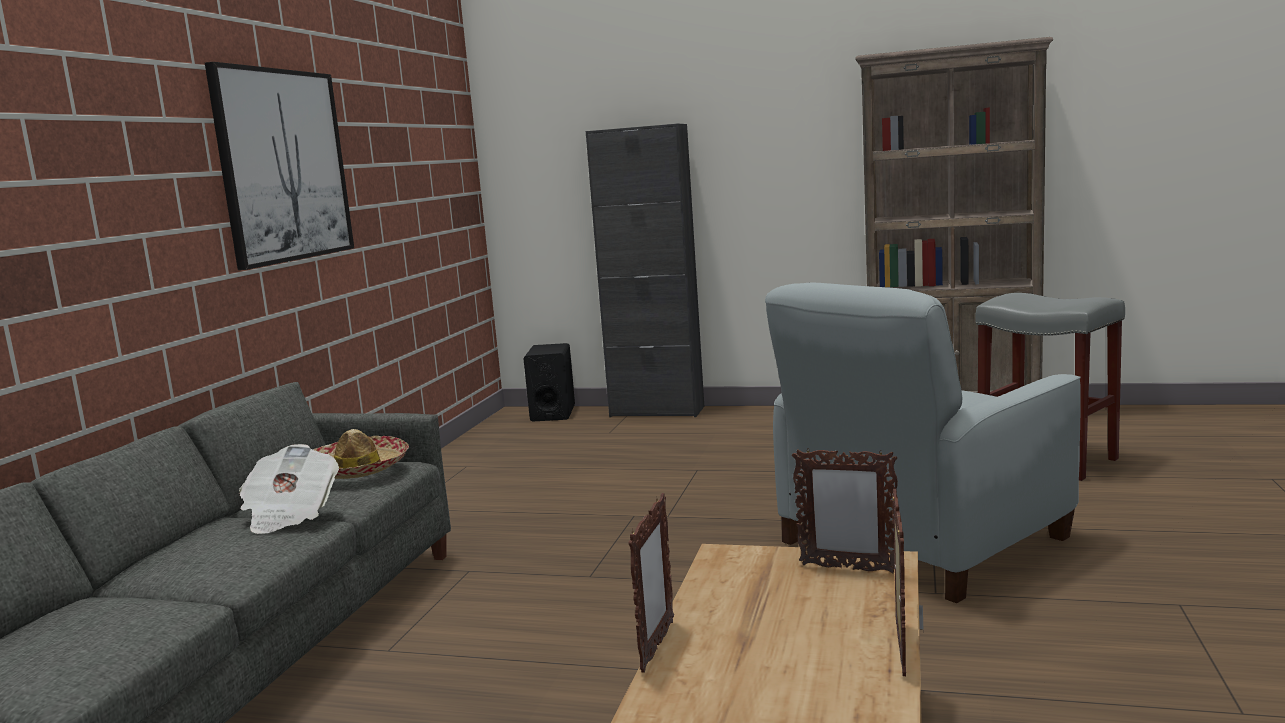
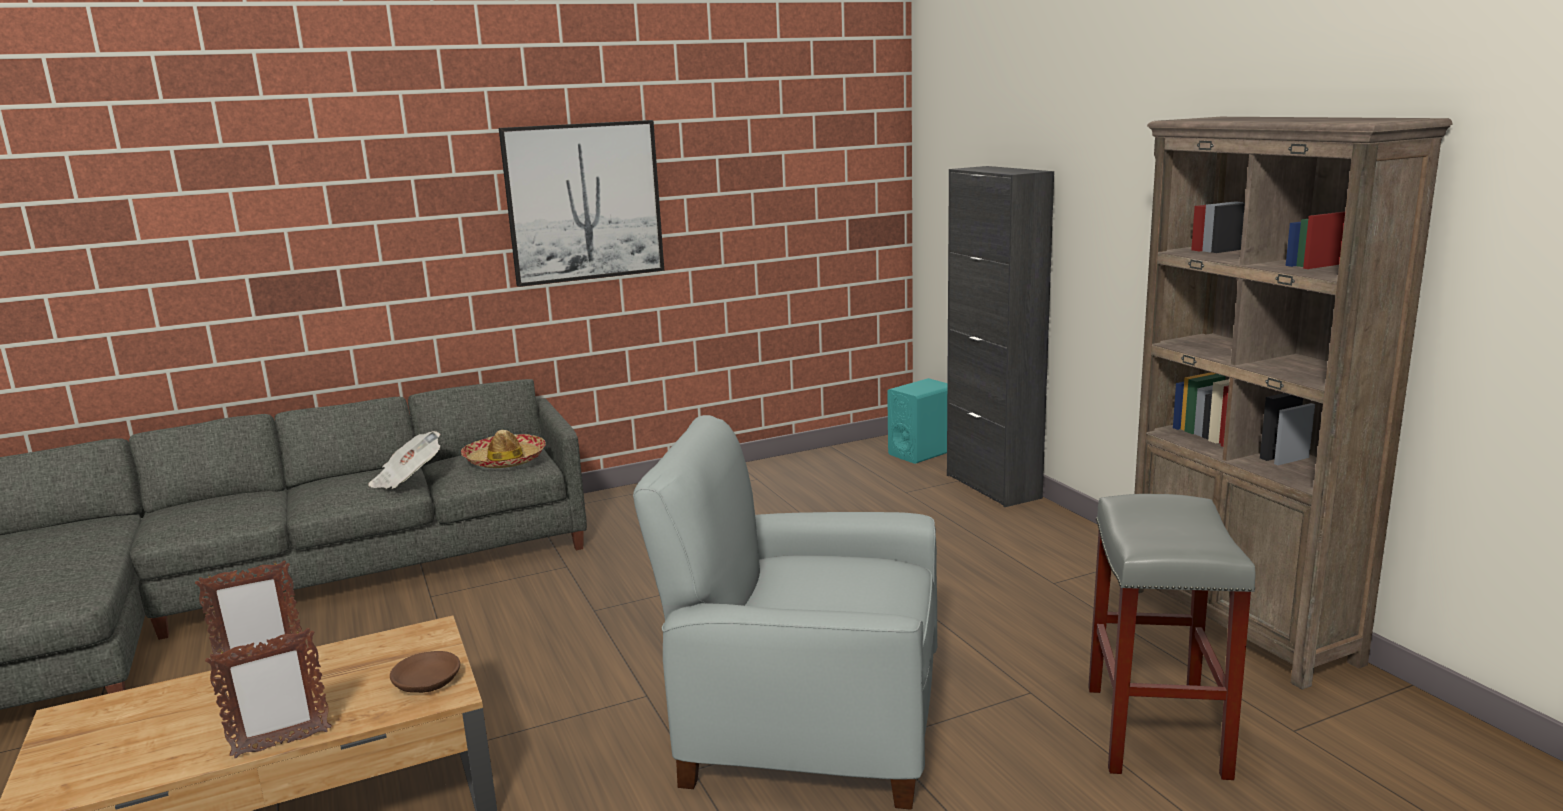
camera: 50 degrees right, 5 degrees up
black speaker [523,343,575,422] -> turquoise speaker [887,378,947,464]
picture frame [792,449,898,574] -> brown bowl [390,651,460,693]

